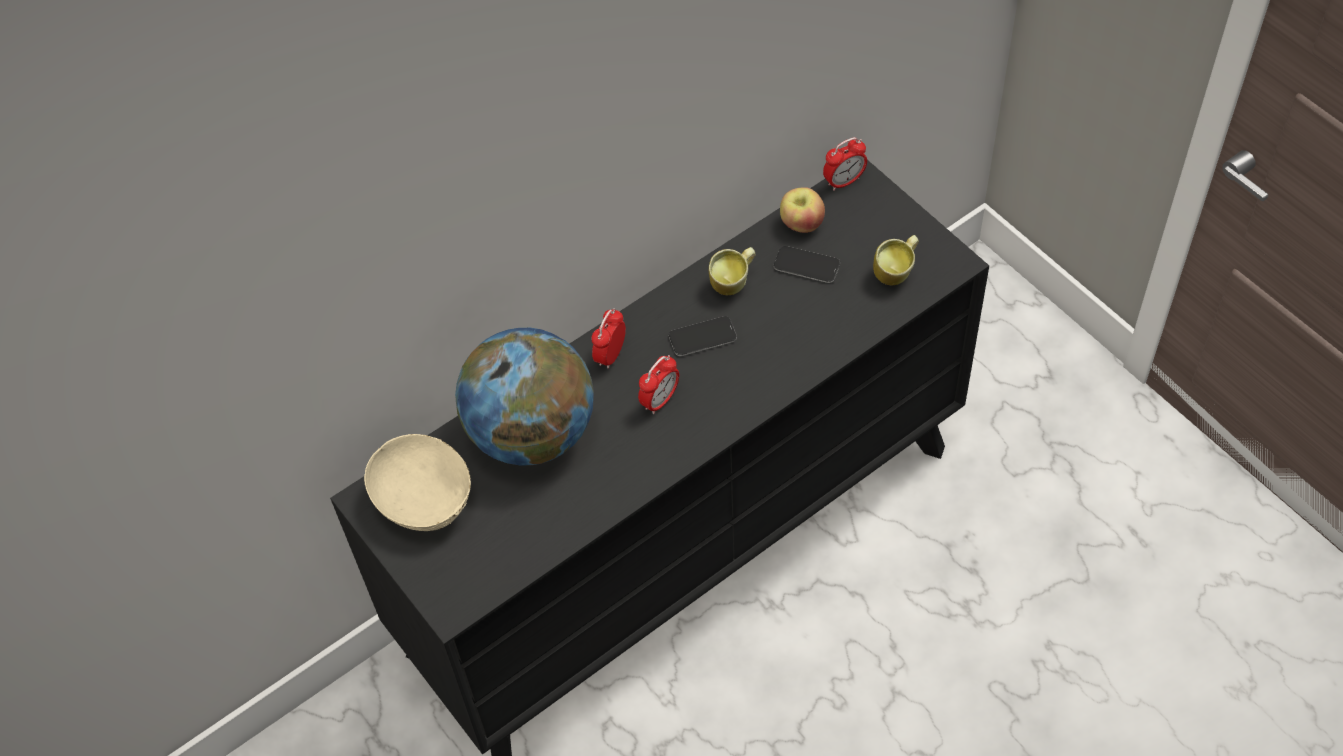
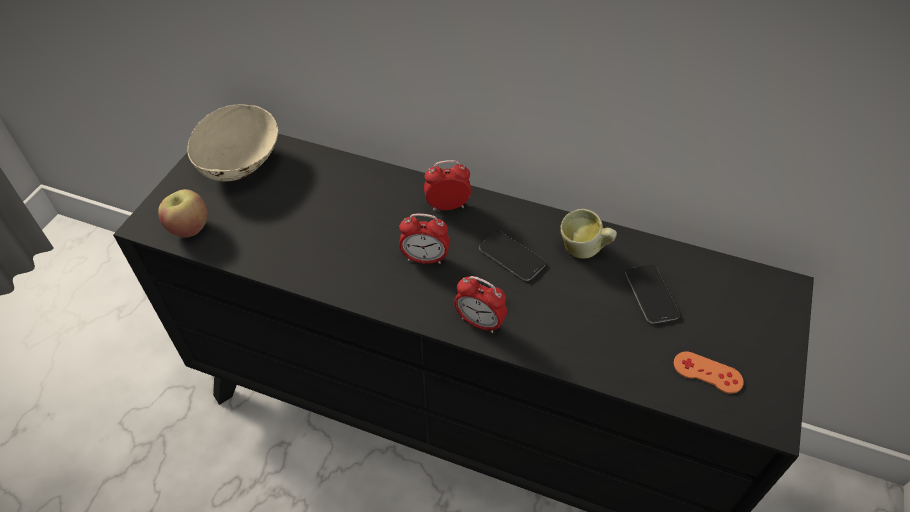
camera: 55 degrees right, 5 degrees down
globe [455,328,594,465] -> none
apple [780,187,825,233] -> apple moved to [158,189,208,238]
alarm clock [823,137,867,191] -> alarm clock moved to [454,276,507,333]
mug [873,235,919,285] -> orange game controller [674,352,744,394]

